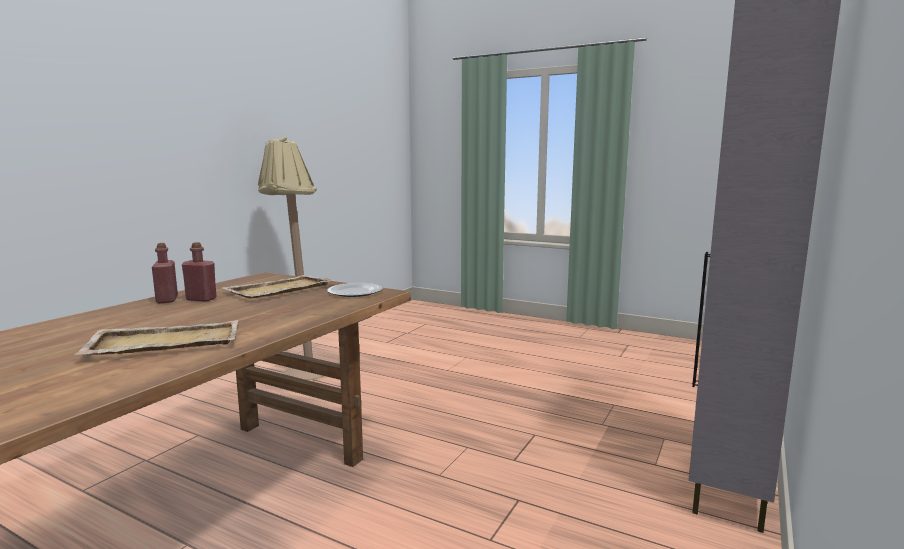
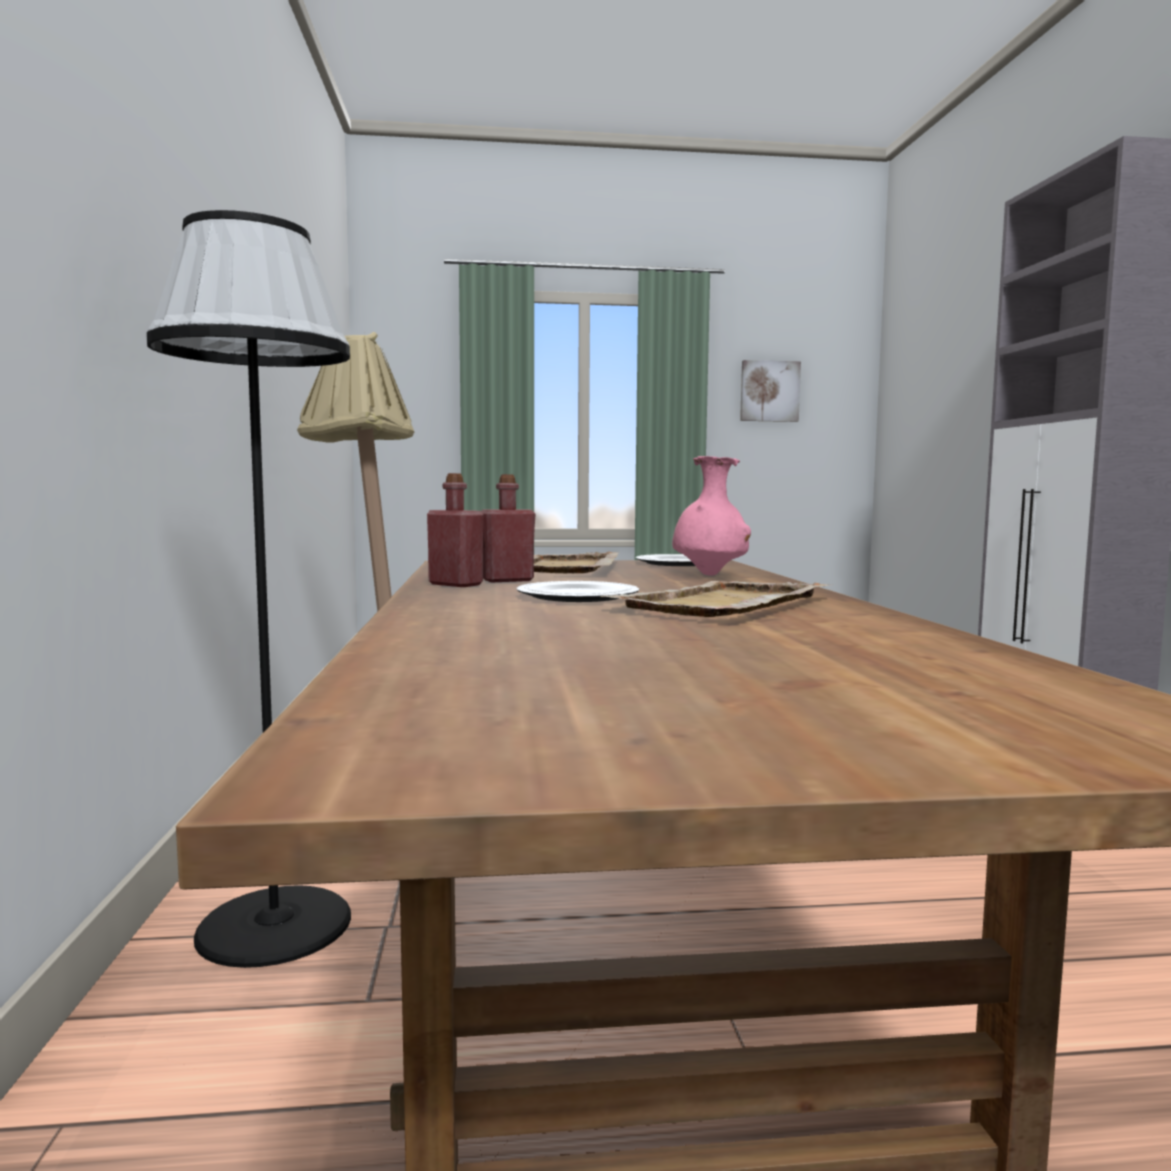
camera: 35 degrees left, 5 degrees down
none -> black floor lamp [147,210,351,968]
none -> plate [517,581,639,602]
none -> pink vase [672,456,751,576]
none -> picture [740,360,801,422]

